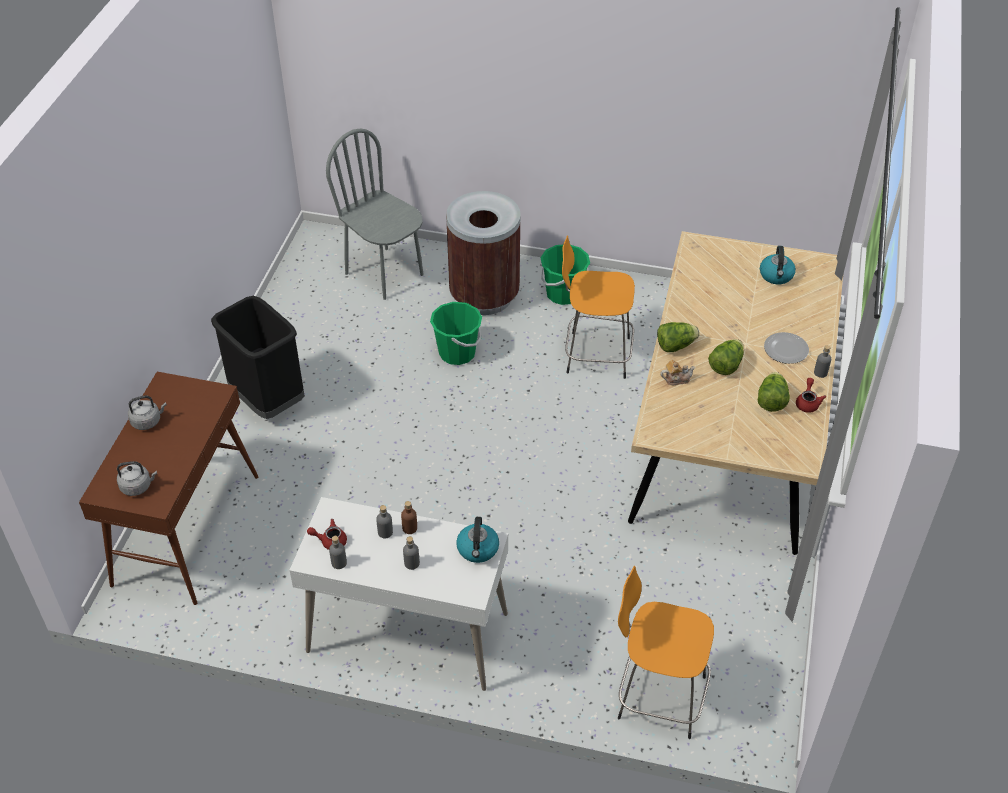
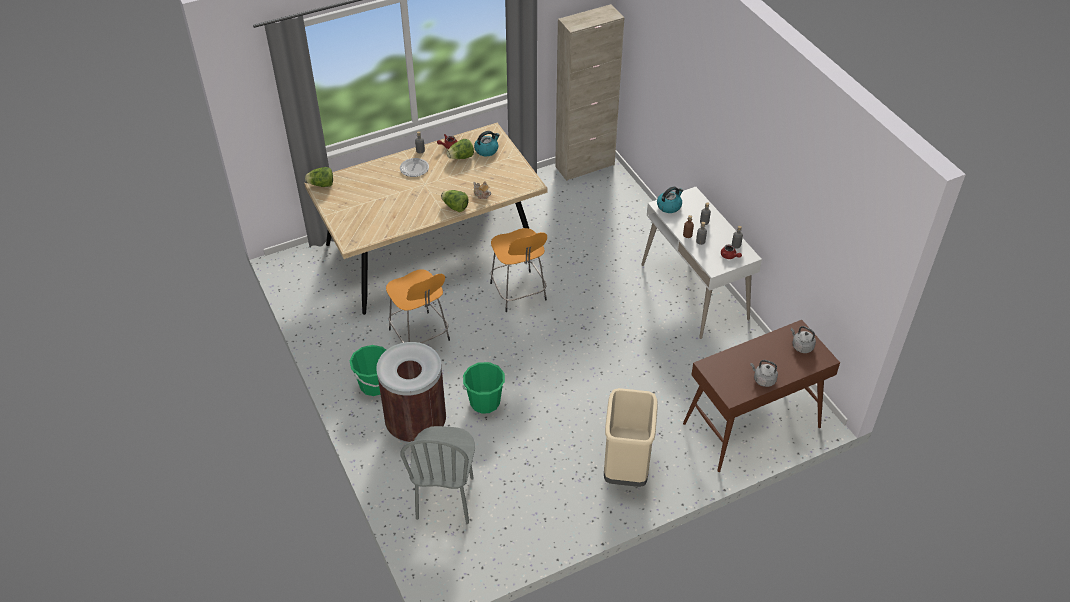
camera: 130 degrees left, 0 degrees up
black trash can [211,296,305,419] -> beige trash can [604,388,658,487]
orange stool [618,566,714,739] -> orange stool moved to [490,228,547,312]
lettuce [708,339,744,375] -> lettuce moved to [305,167,333,187]
kettle [760,246,796,284] -> kettle moved to [474,131,500,156]
none -> beige cabinet [555,4,624,181]

